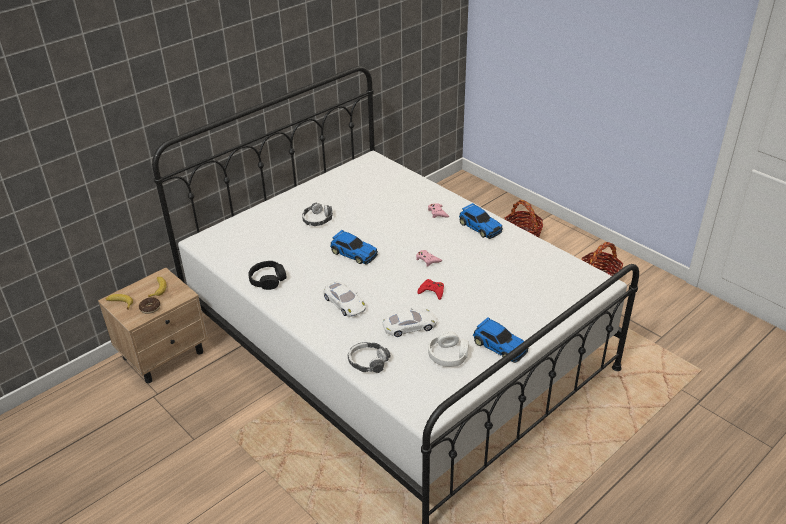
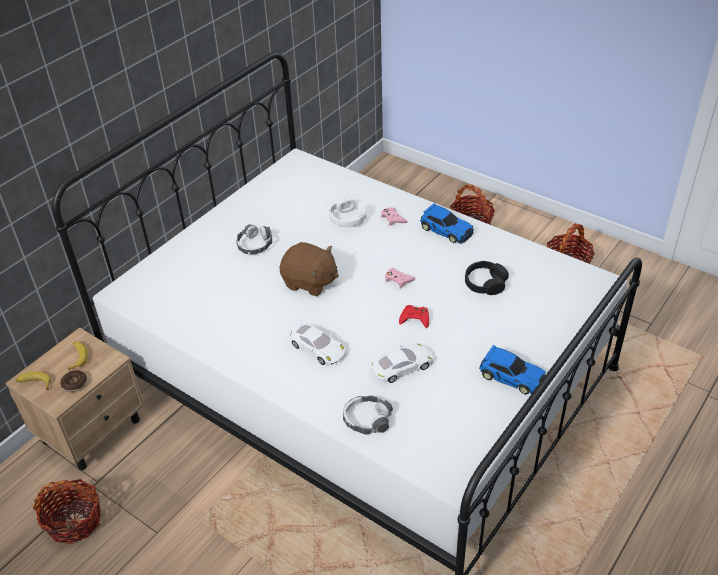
camera: 10 degrees left, 5 degrees up
black headphones [248,261,287,290] -> black headphones moved to [465,261,509,295]
toy car [330,230,378,265] -> brown plush toy [280,242,339,296]
white headphones [428,331,469,367] -> white headphones moved to [329,197,366,227]
none -> basket [33,479,101,544]

